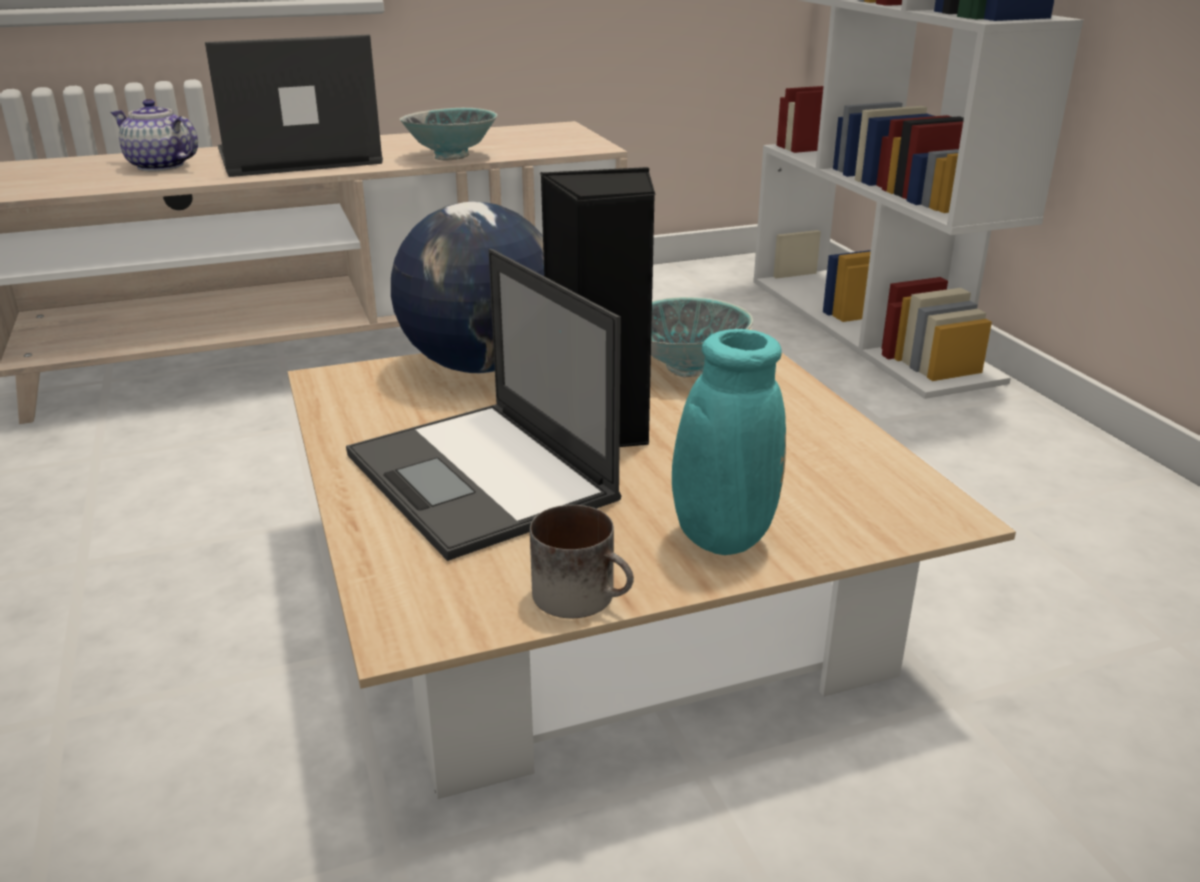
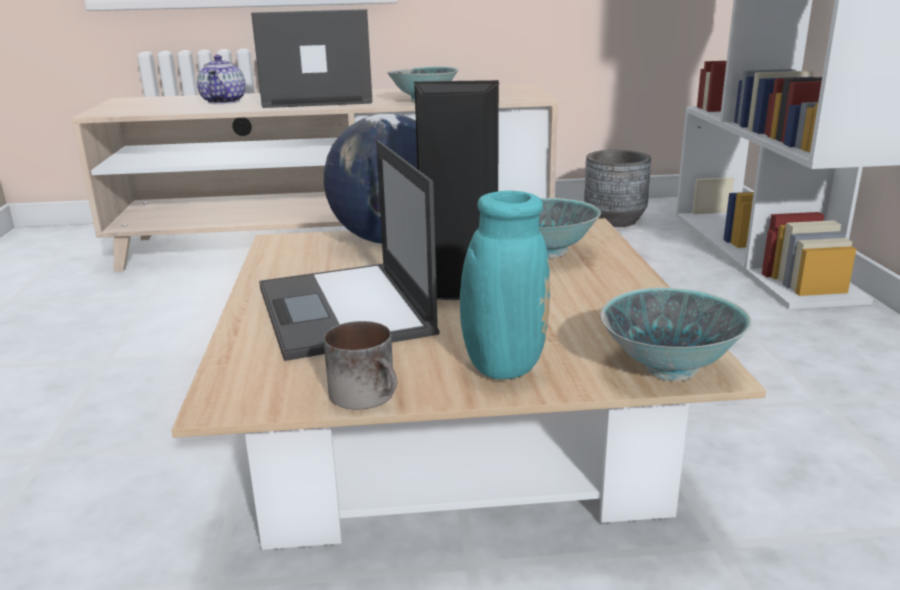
camera: 15 degrees right, 5 degrees down
teapot [110,99,198,171] -> teapot turned 135 degrees counterclockwise [197,55,246,104]
none -> grey planter [584,150,651,227]
none -> bowl [600,288,752,381]

